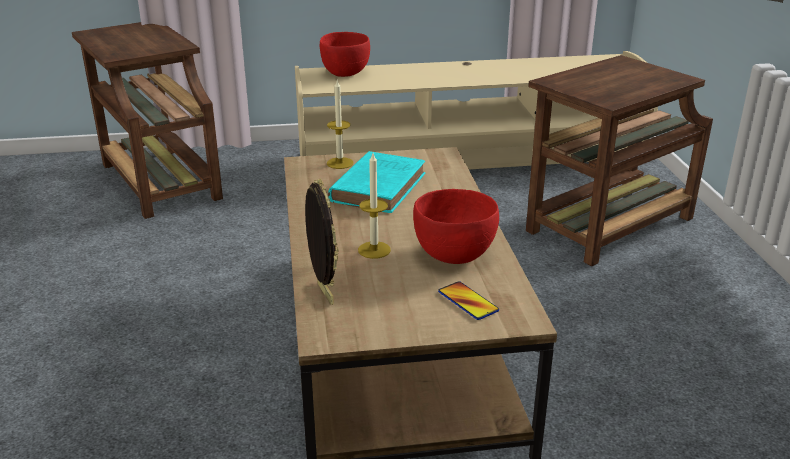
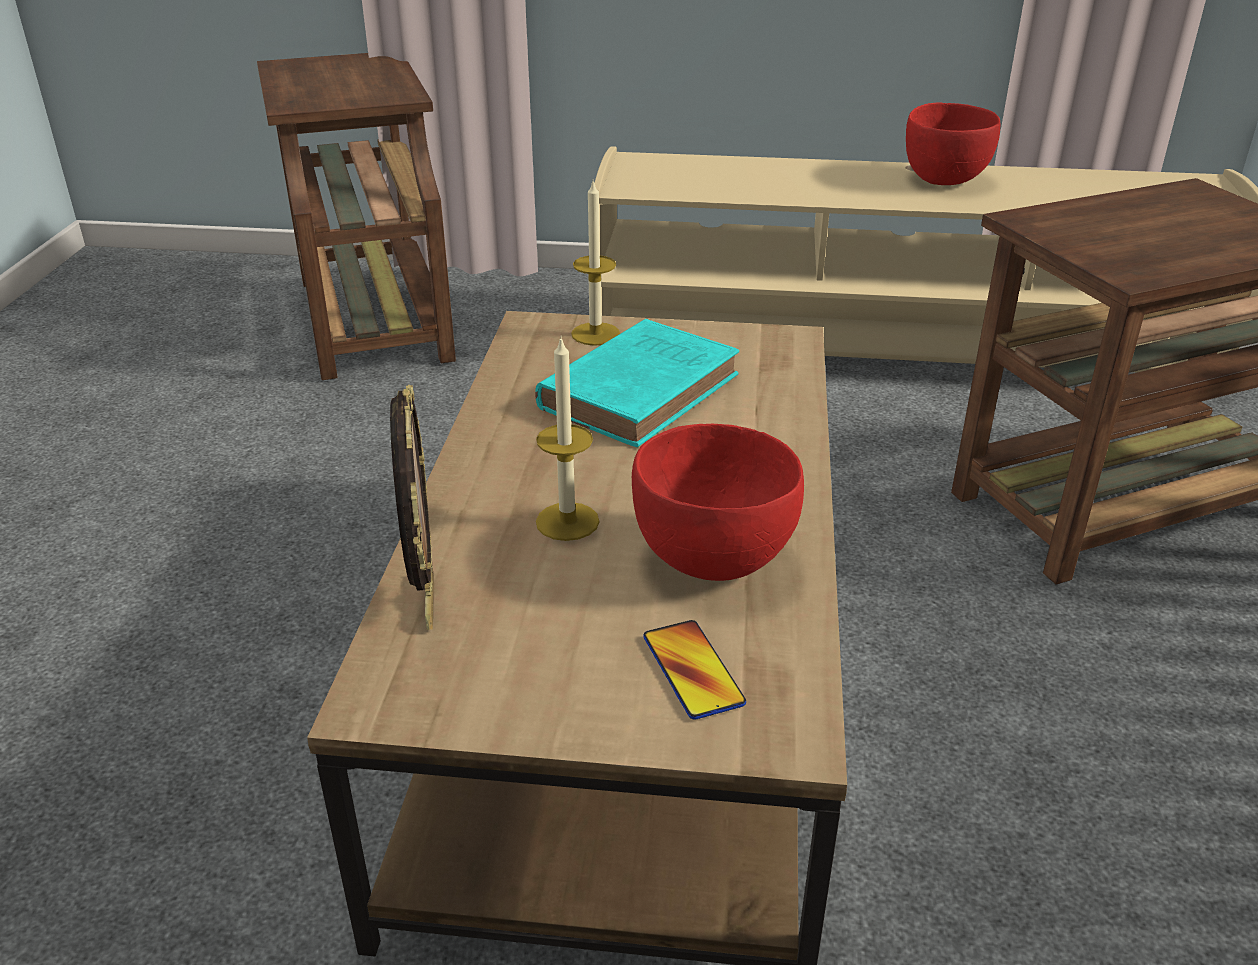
camera: 15 degrees right, 5 degrees up
red bowl [320,32,370,77] -> red bowl moved to [906,103,1000,185]

